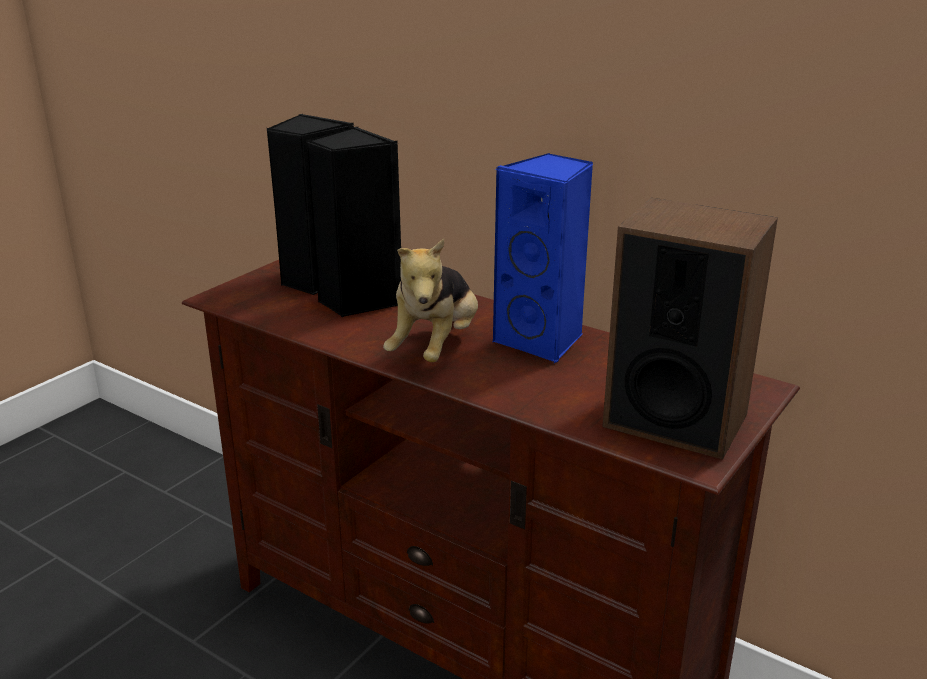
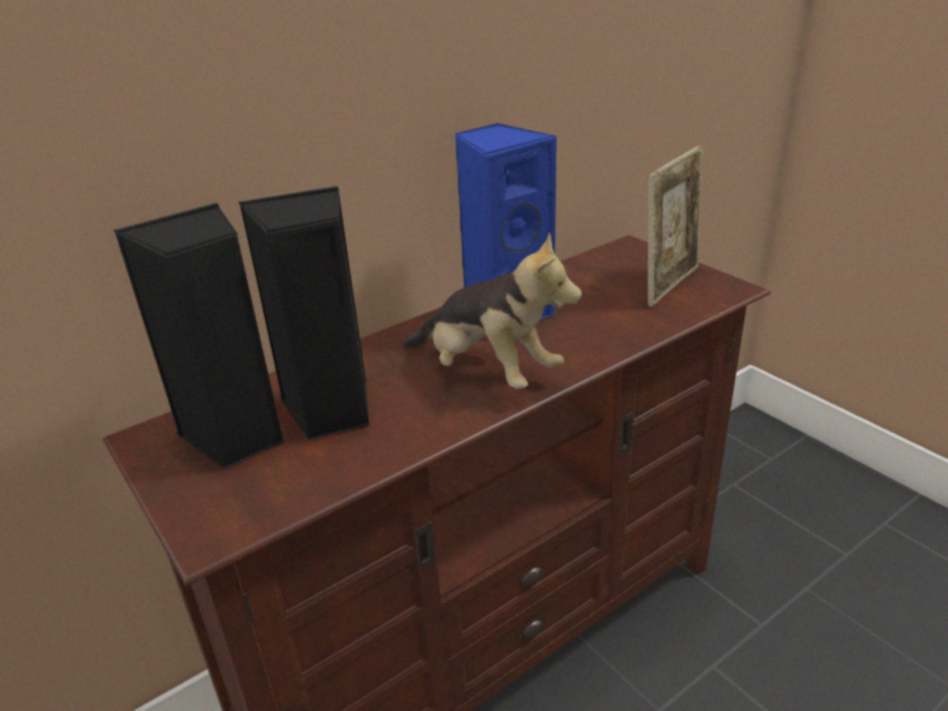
camera: 70 degrees left, 5 degrees up
speaker [602,198,778,460] -> picture frame [648,146,703,307]

